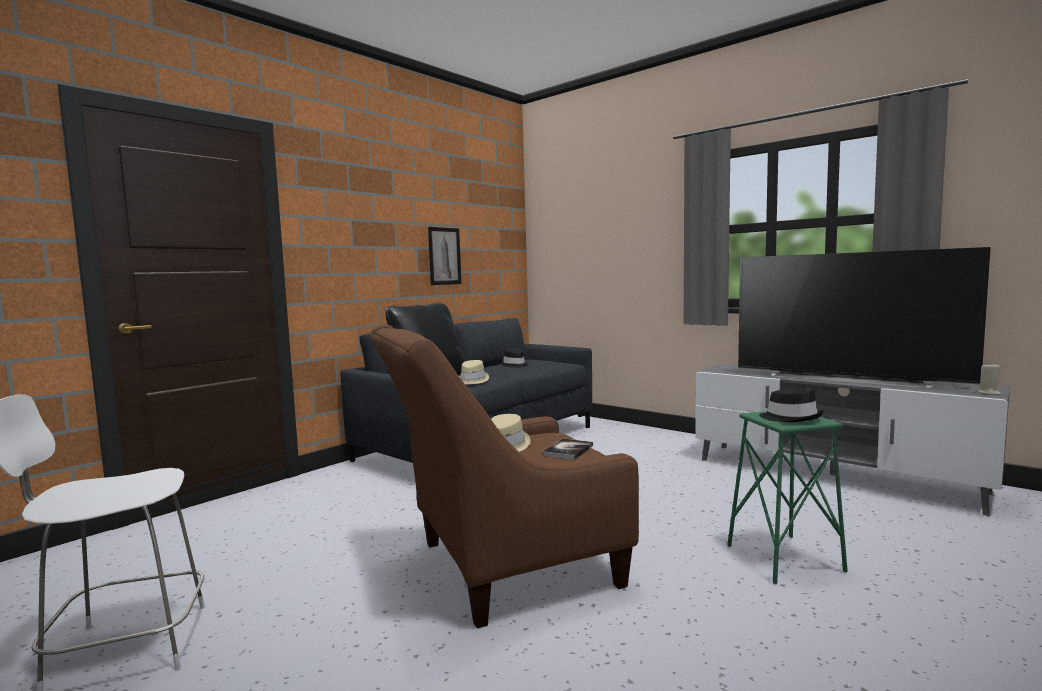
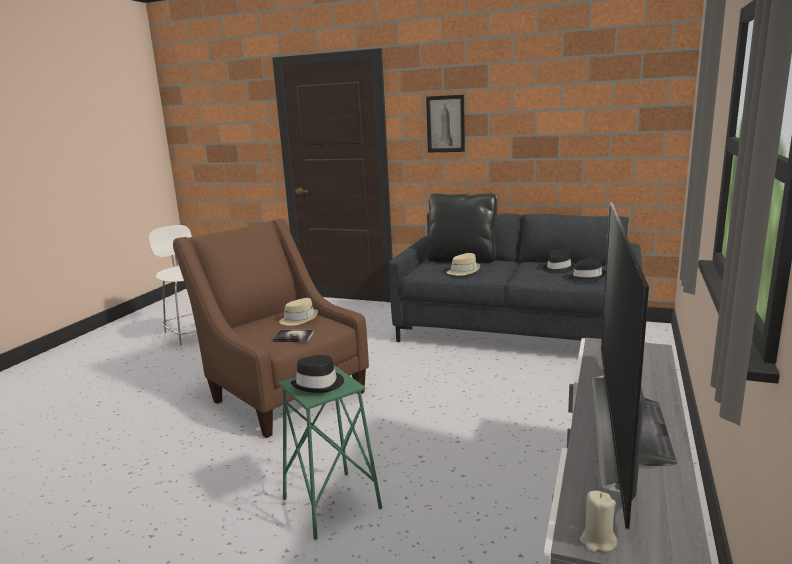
camera: 70 degrees right, 10 degrees up
picture [428,227,461,285] -> picture moved to [426,95,465,152]
none -> black hat [568,258,606,282]

